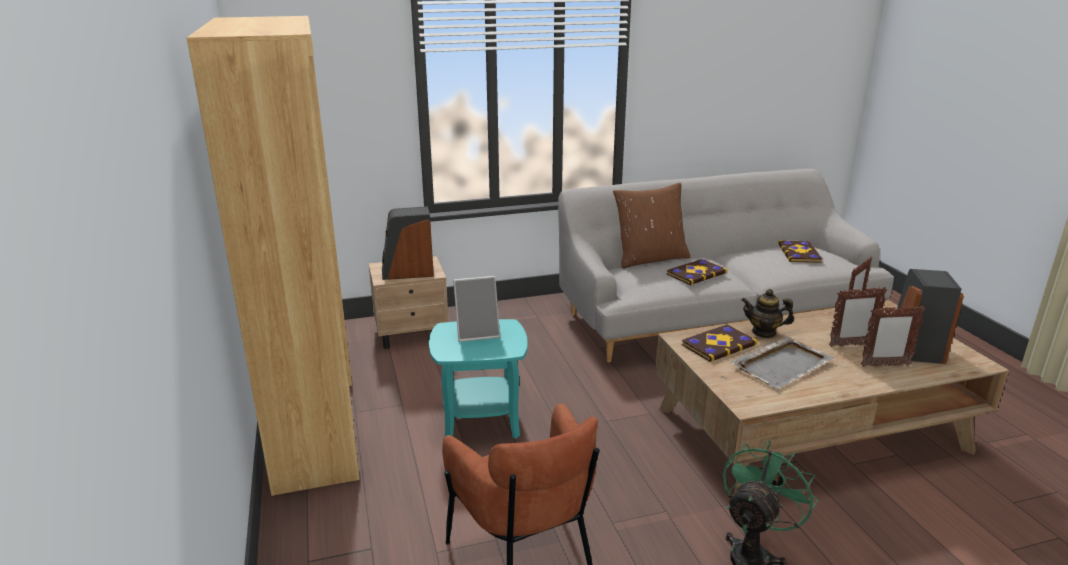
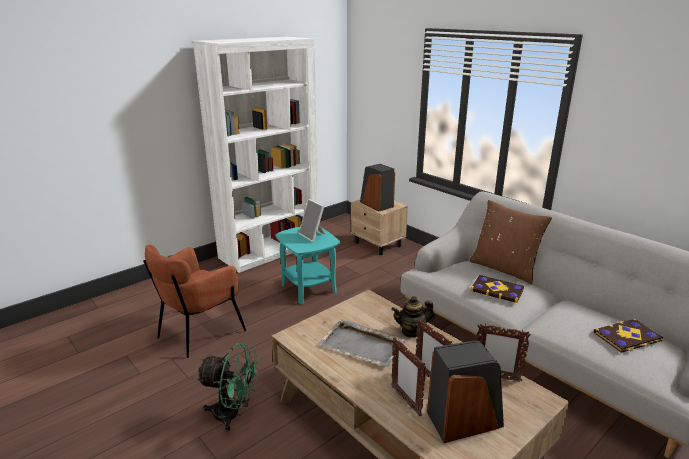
camera: 65 degrees right, 0 degrees up
brown bookcase [187,16,360,496] -> white bookcase [193,37,318,273]
book [681,324,758,362] -> none
teapot [741,289,794,338] -> teapot turned 90 degrees counterclockwise [391,296,435,338]

